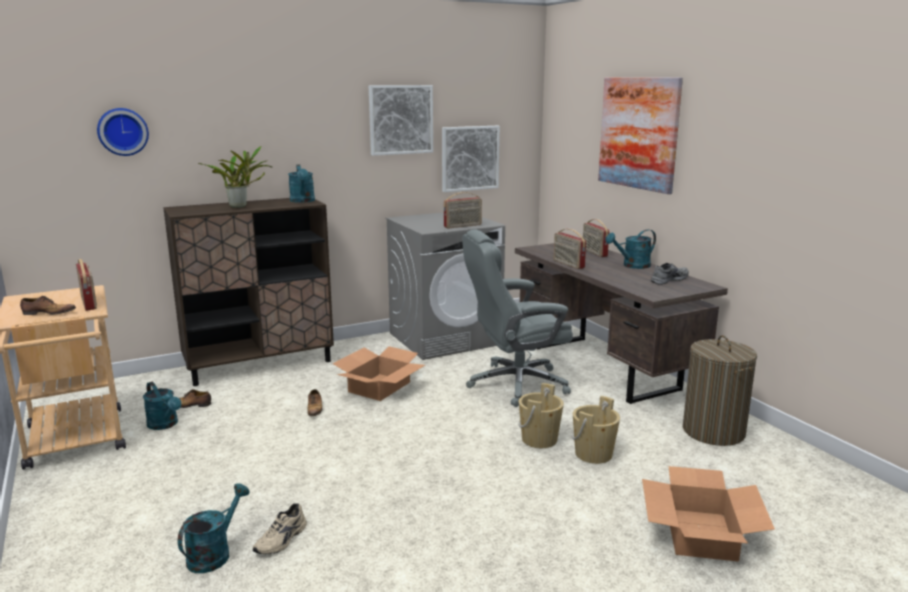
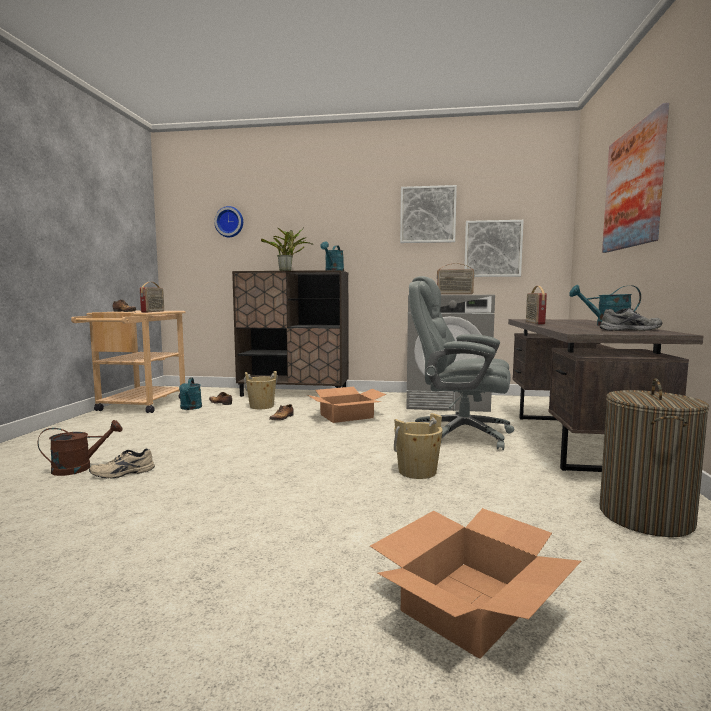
camera: 35 degrees right, 10 degrees down
turquoise watering can [178,483,250,573] -> brown watering can [38,420,123,476]
beige bucket [572,396,620,464] -> beige bucket moved to [244,371,278,409]
radio [583,219,609,257] -> none

